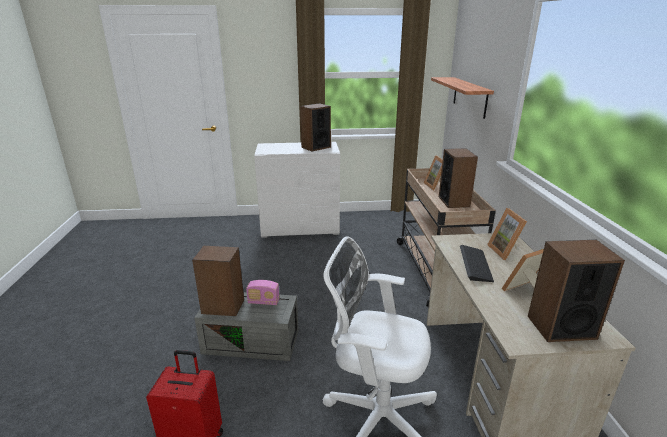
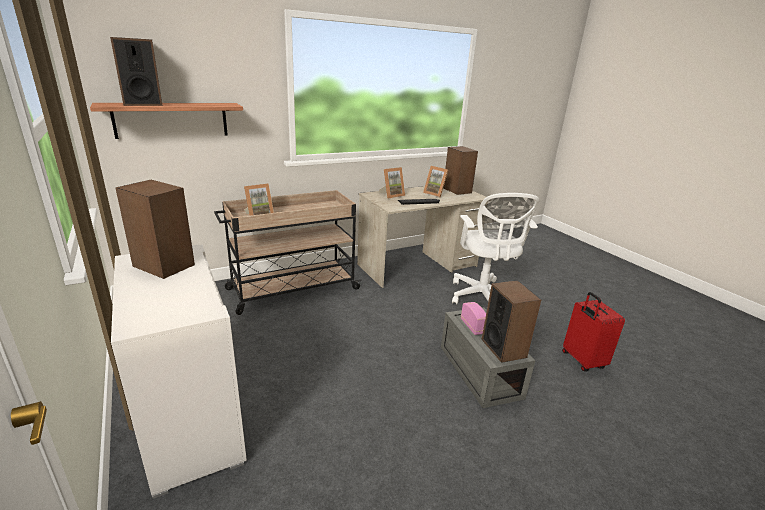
camera: 115 degrees left, 0 degrees up
speaker [439,148,478,208] -> speaker moved to [110,37,163,106]

